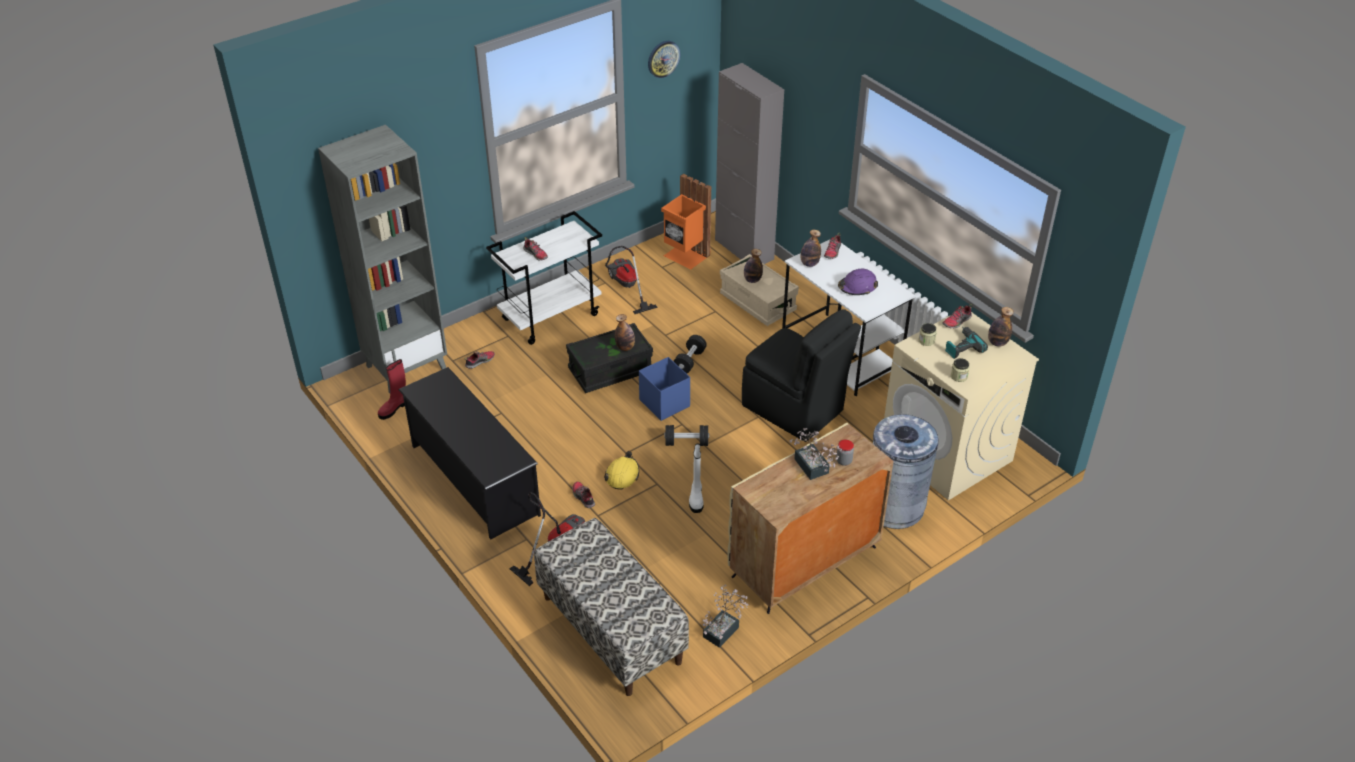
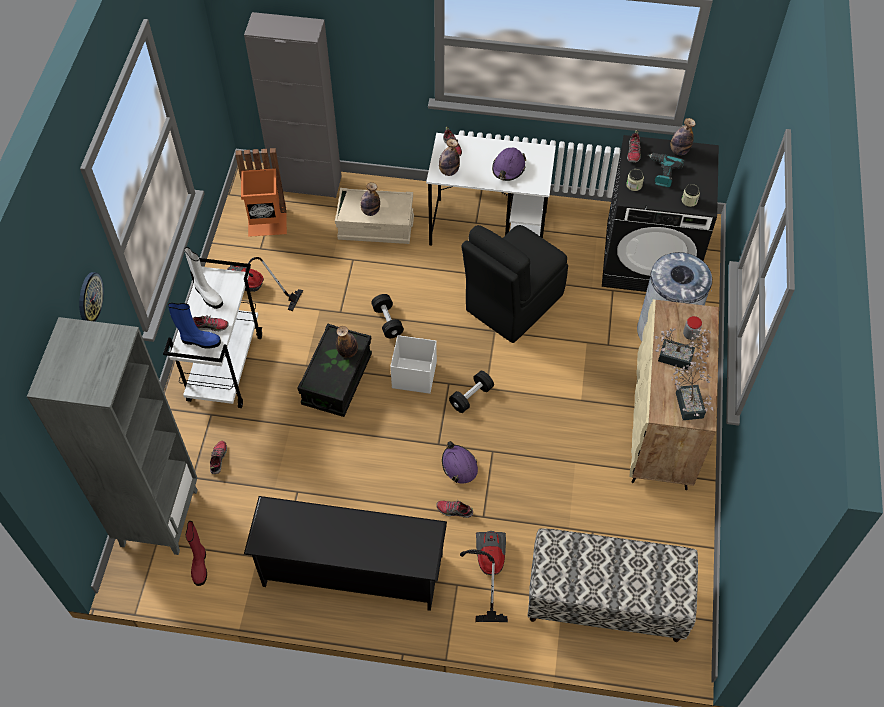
camera: 45 degrees left, 15 degrees up
yellow hard hat [604,451,640,490] -> purple hard hat [442,441,478,483]
blue storage box [639,357,690,421] -> white storage box [390,335,437,394]
wall clock [648,41,681,78] -> wall clock moved to [79,272,104,322]
white boot [689,443,704,513] -> white boot moved to [184,247,223,309]
potted plant [703,585,749,648] -> potted plant moved to [671,361,713,420]
black chair [742,309,861,442] -> black chair turned 135 degrees clockwise [461,225,568,343]
beige washing machine [884,312,1039,500] -> black washing machine [602,135,719,292]
none -> blue boot [168,303,221,348]

